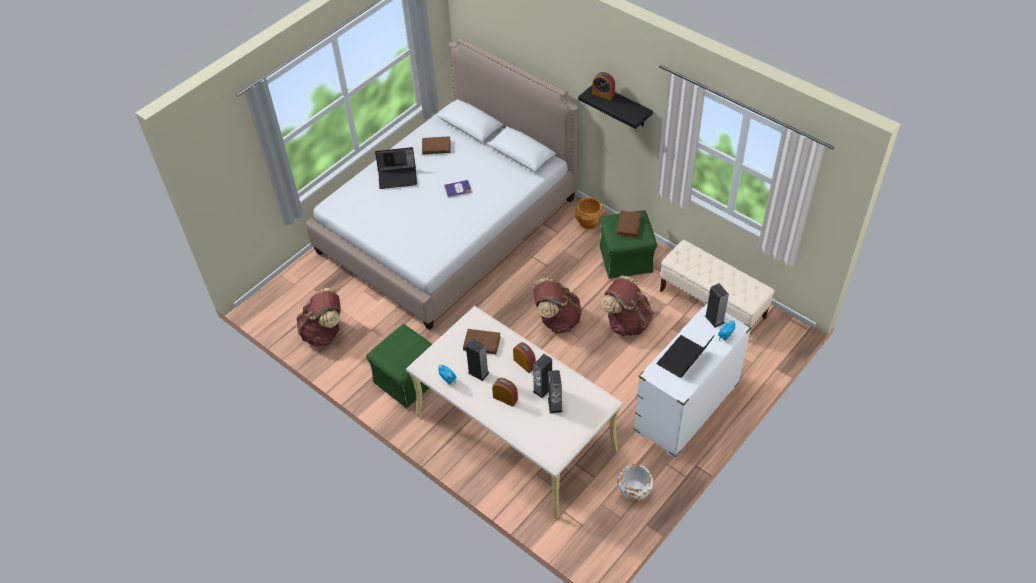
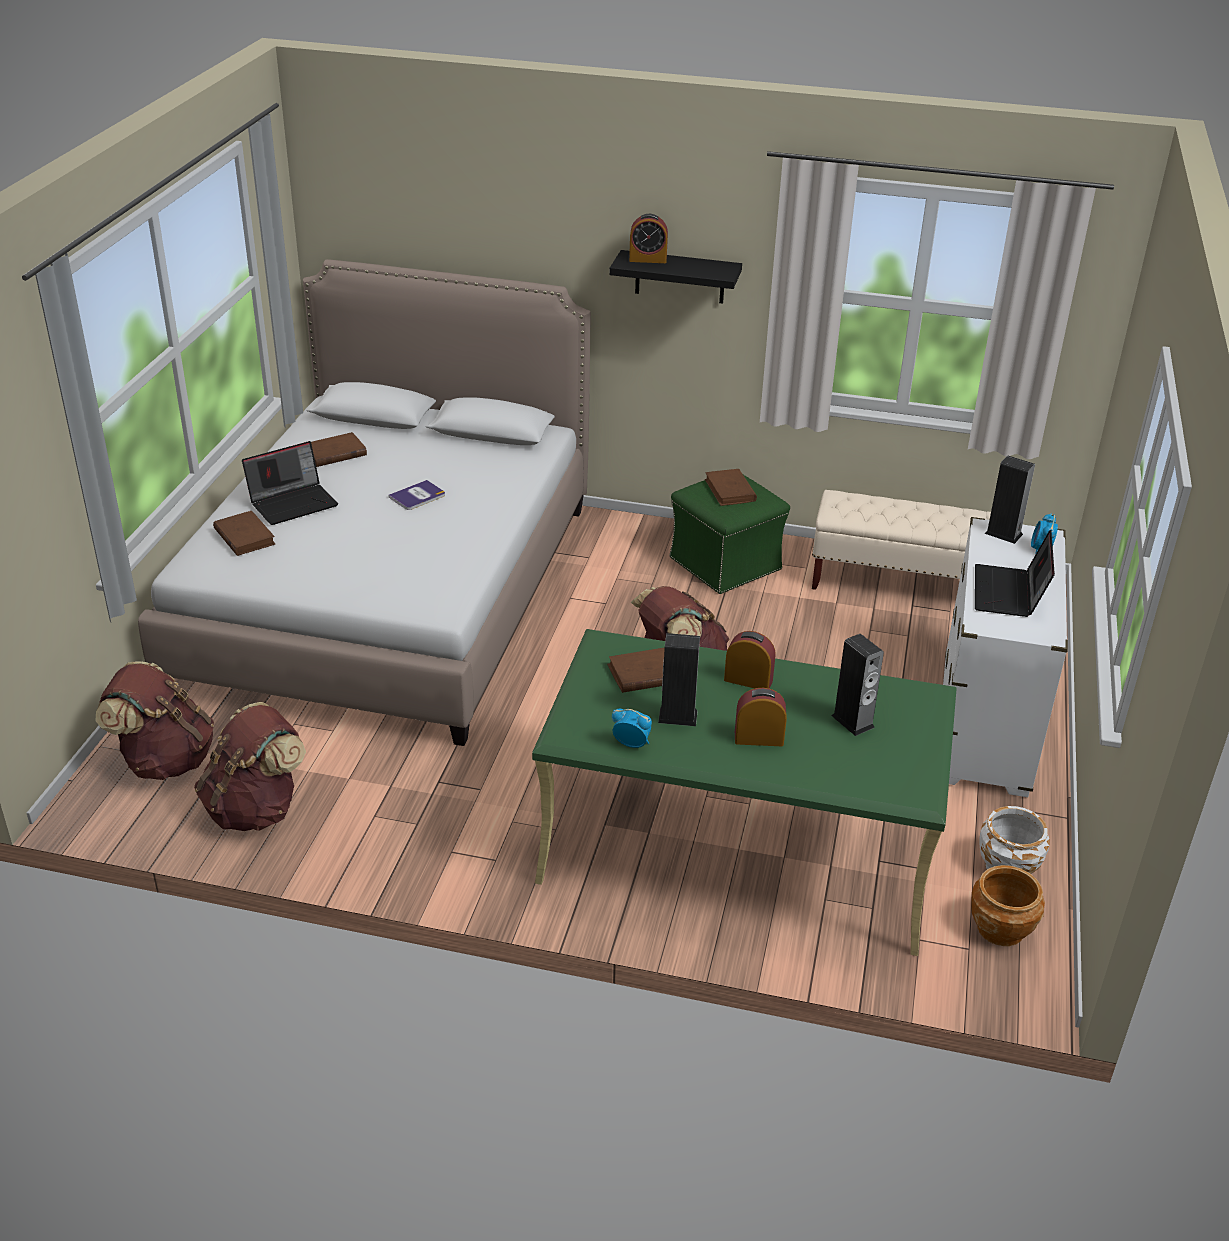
camera: 30 degrees left, 15 degrees down
green ottoman [366,324,432,409] -> none
beige desk [406,306,623,519] -> green desk [532,629,957,956]
speaker [533,354,552,398] -> none
brown planter [575,197,604,229] -> brown planter moved to [971,865,1045,946]
brown backpack [601,276,654,337] -> brown backpack moved to [95,661,214,780]
none -> brown book [213,511,275,556]

